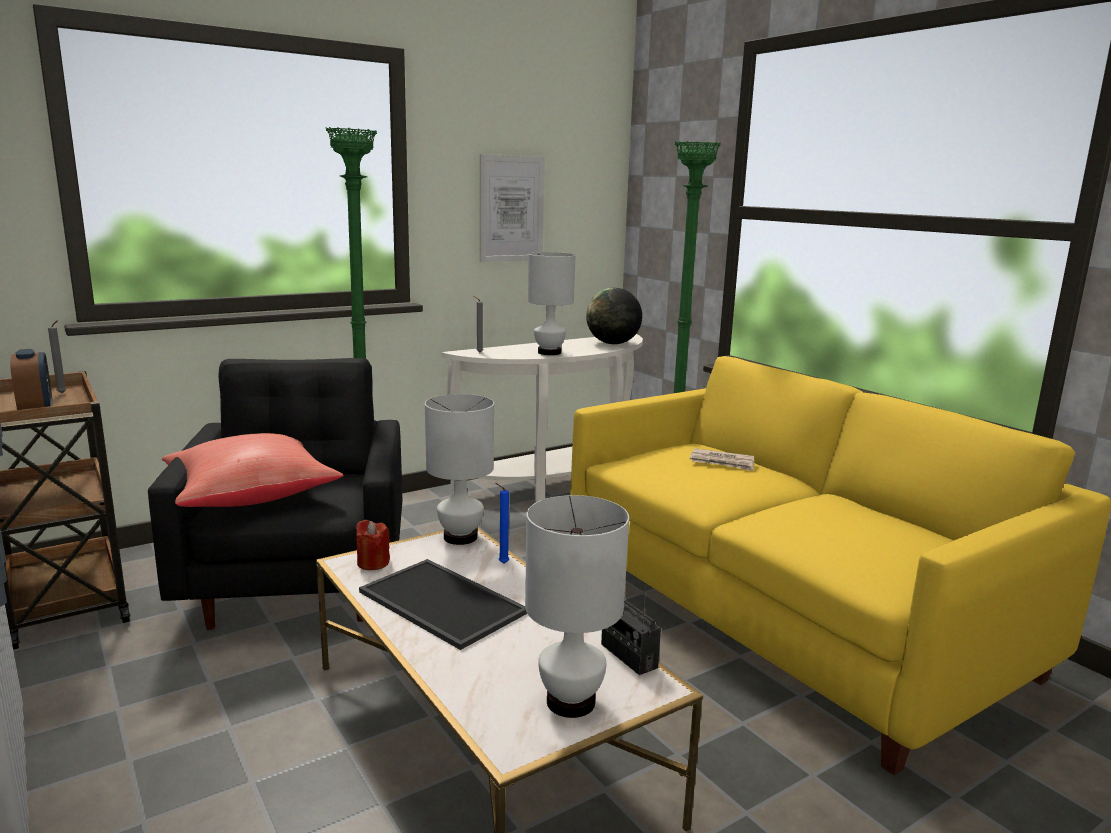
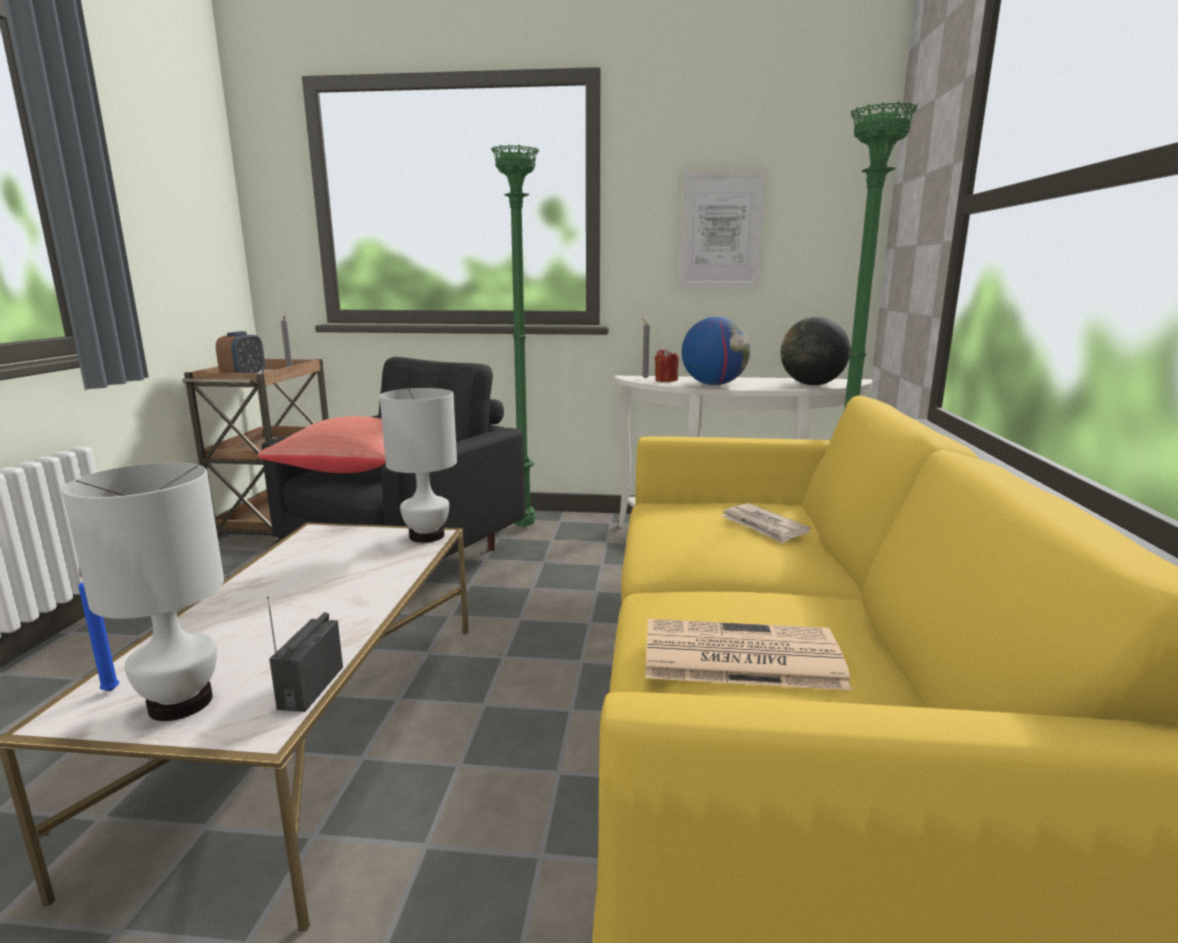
camera: 40 degrees right, 0 degrees up
red candle [356,520,390,570] -> red candle moved to [655,348,678,382]
tray [359,559,527,650] -> none
blue candle [496,483,509,564] -> blue candle moved to [78,567,119,691]
white table lamp [528,252,576,355] -> globe [682,316,750,385]
none -> newspaper [645,619,852,690]

